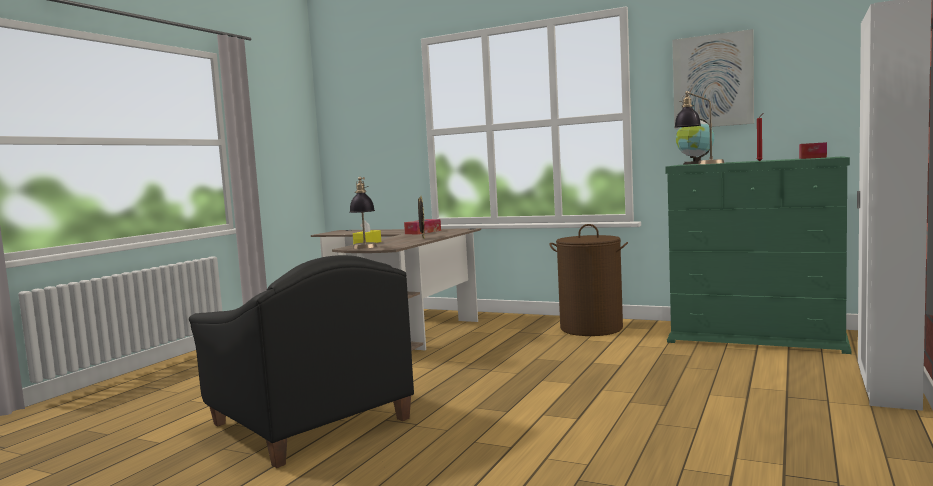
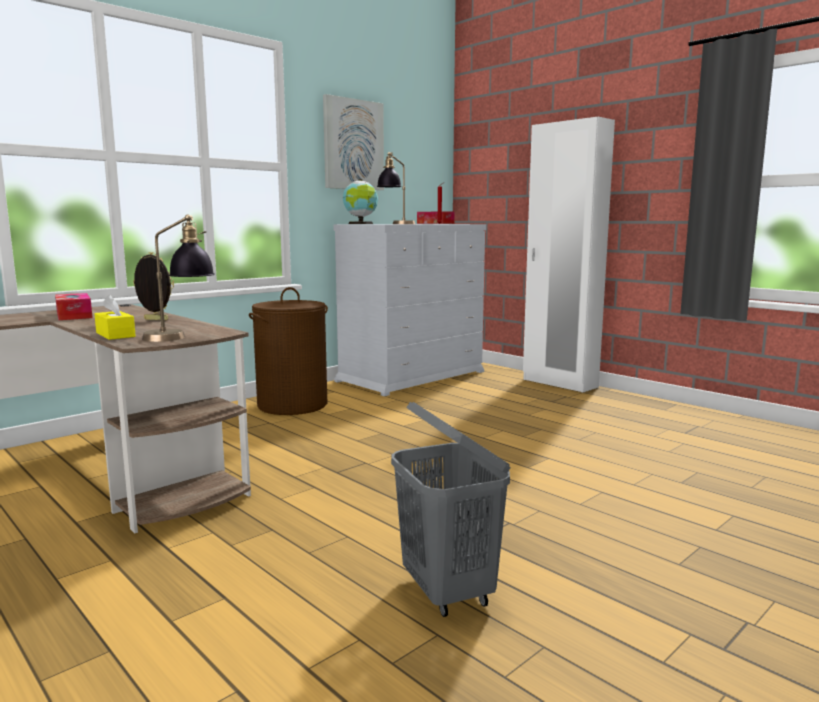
camera: 70 degrees left, 5 degrees up
black armchair [189,255,414,468] -> grey laundry basket [391,402,511,617]
green dresser [665,156,851,354] -> white dresser [333,224,486,396]

